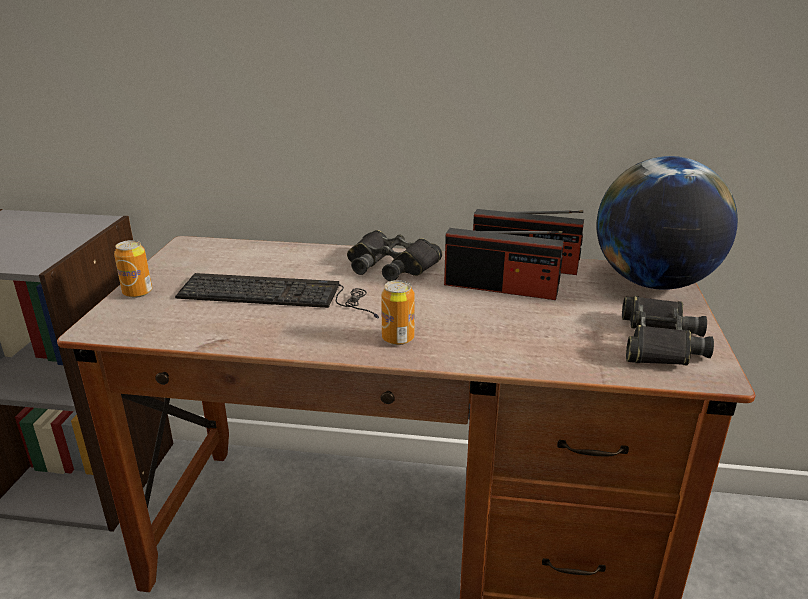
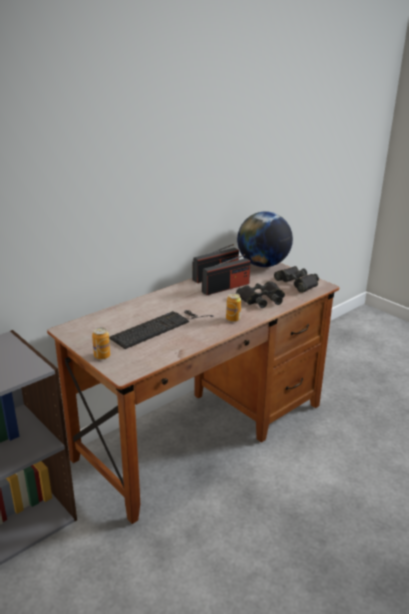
camera: 50 degrees left, 0 degrees up
black binoculars [347,230,442,281] -> black binoculars moved to [236,281,285,308]

